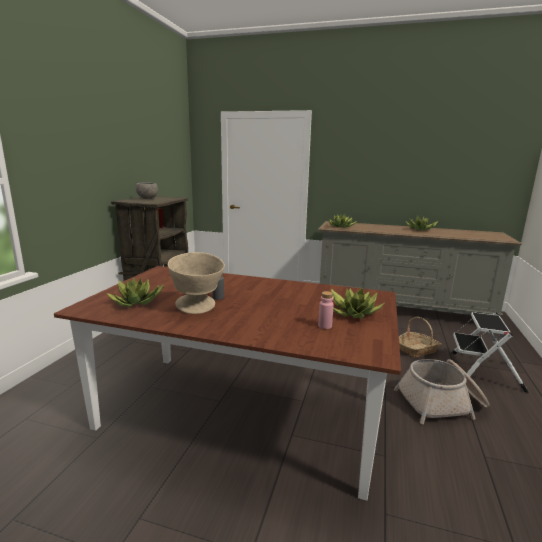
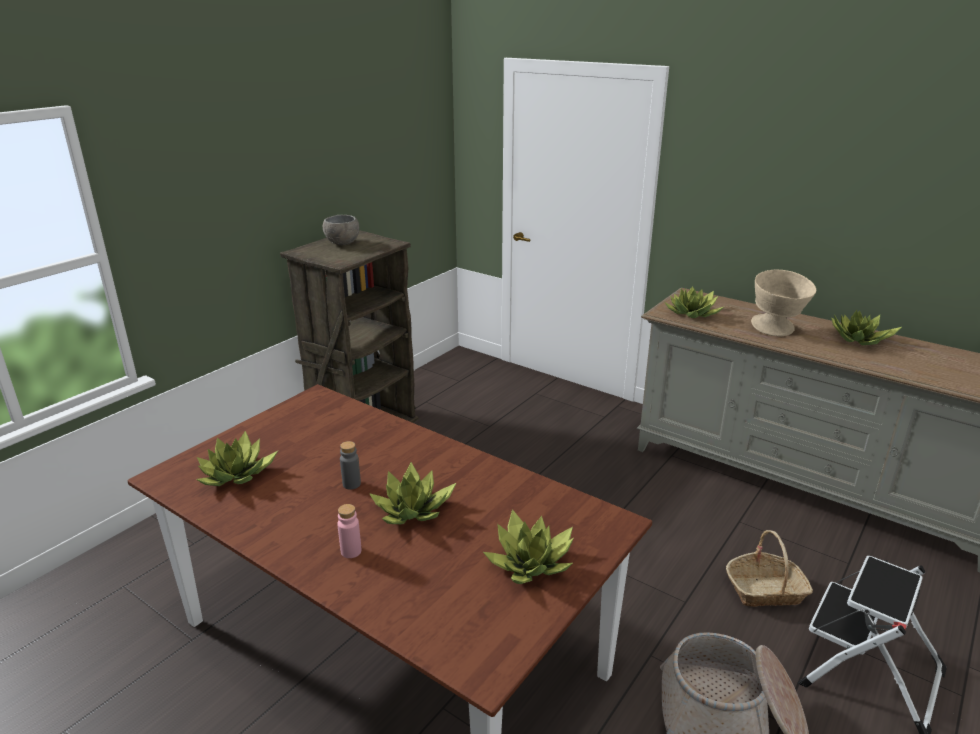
camera: 20 degrees right, 10 degrees up
beige bowl [168,252,225,314] -> beige bowl moved to [751,270,816,336]
pink bottle [318,291,334,329] -> pink bottle moved to [337,504,361,558]
none -> potted plant [369,462,456,524]

